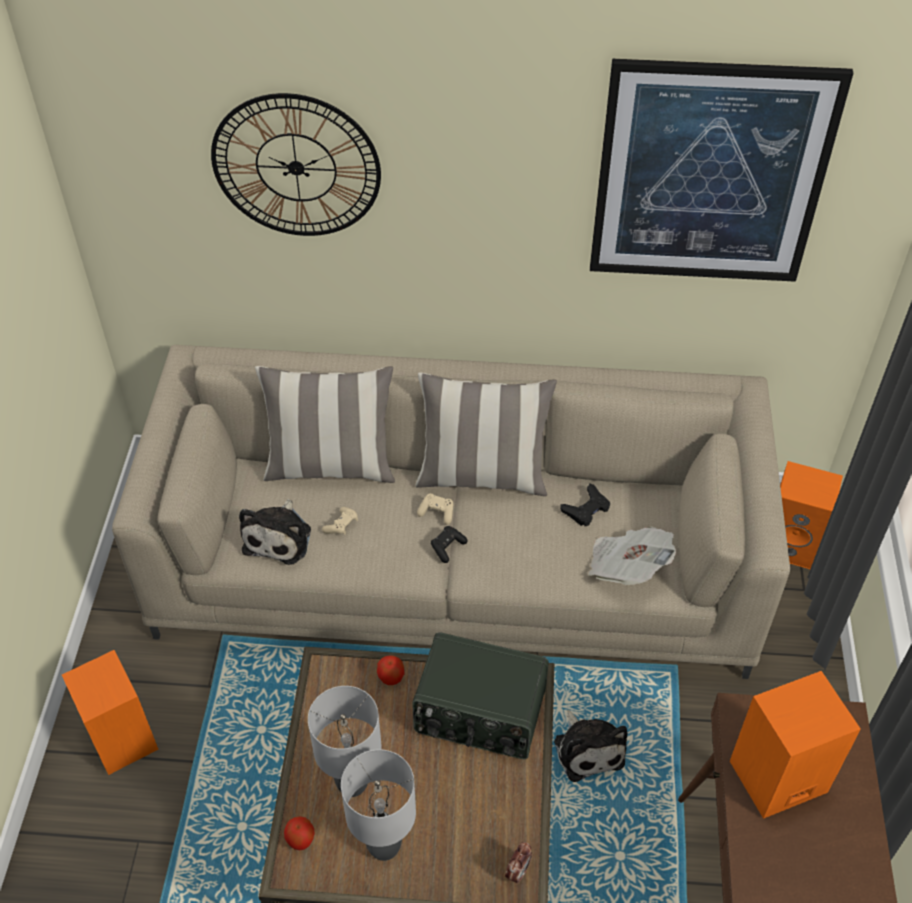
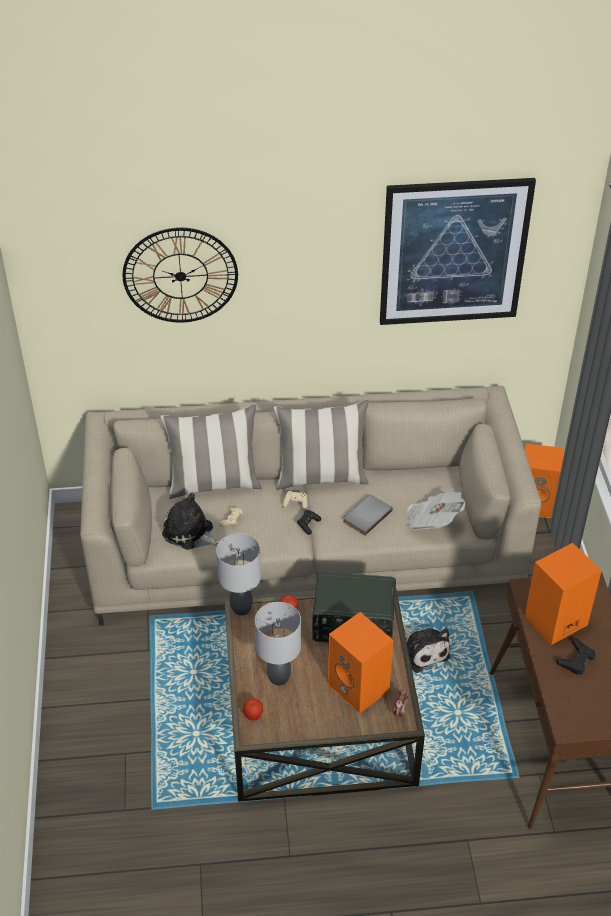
camera: 10 degrees left, 5 degrees down
orange speaker [62,650,158,775] -> orange speaker moved to [328,612,393,714]
plush toy [239,499,311,565] -> plush toy turned 120 degrees clockwise [162,493,219,550]
grey table lamp [341,749,416,861] -> grey table lamp moved to [216,533,261,615]
black game controller [560,483,610,526] -> black game controller moved to [556,638,596,675]
none -> grey book [343,494,393,535]

